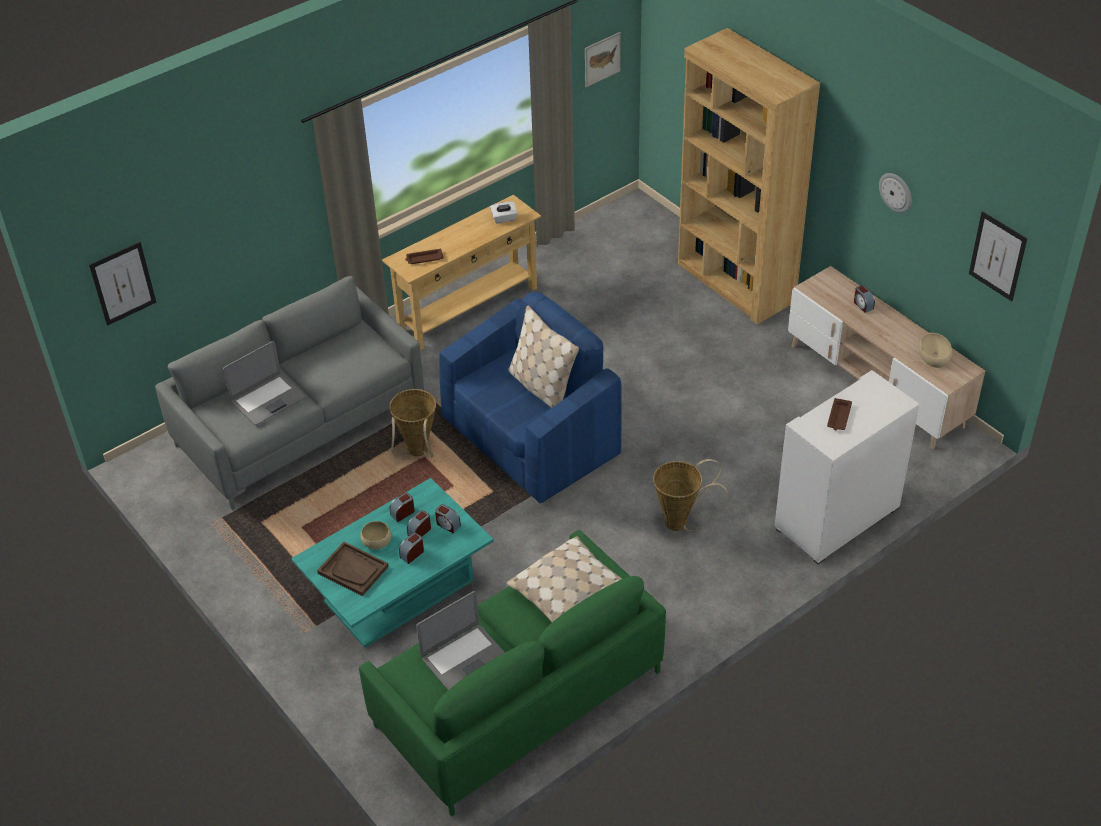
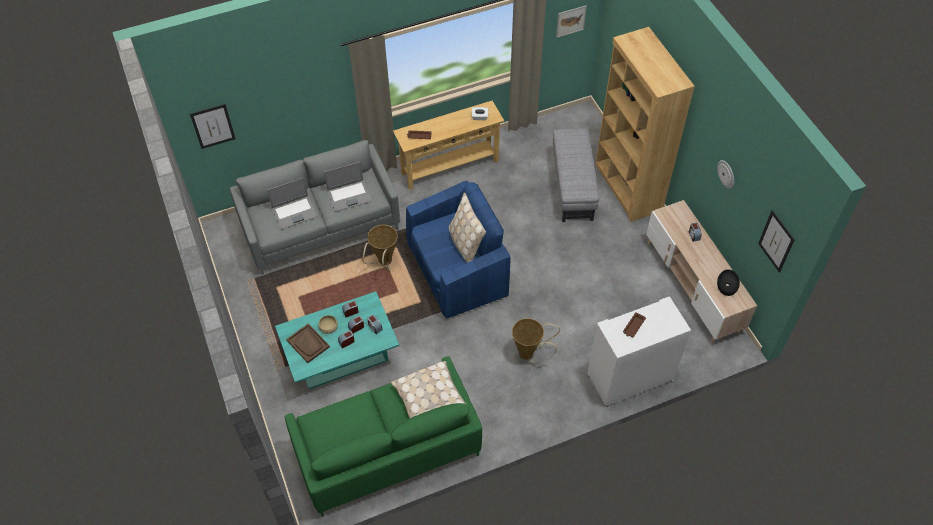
camera: 15 degrees right, 10 degrees up
laptop [416,591,505,690] -> laptop moved to [324,162,371,212]
beige bowl [919,333,952,368] -> black bowl [717,270,740,296]
none -> grey ottoman [553,129,599,222]

